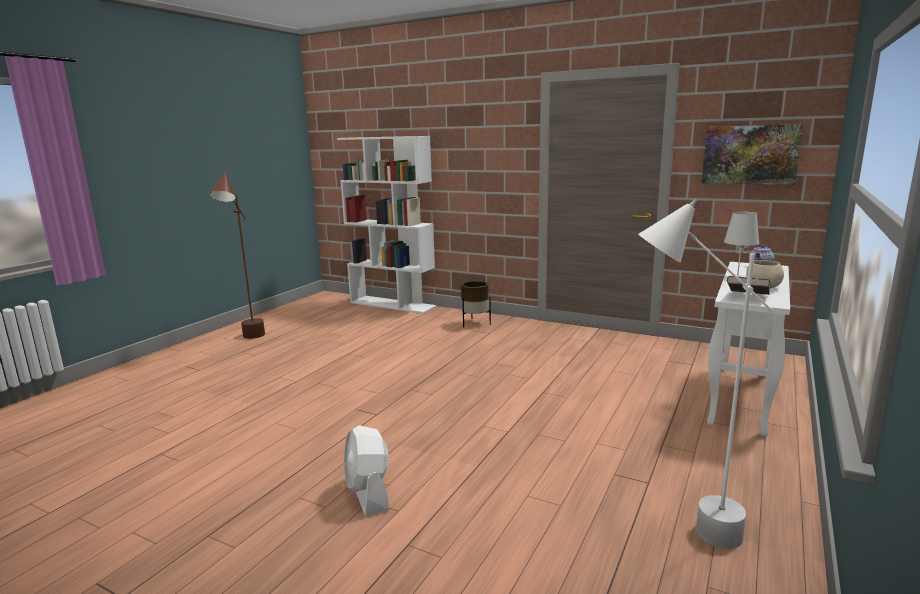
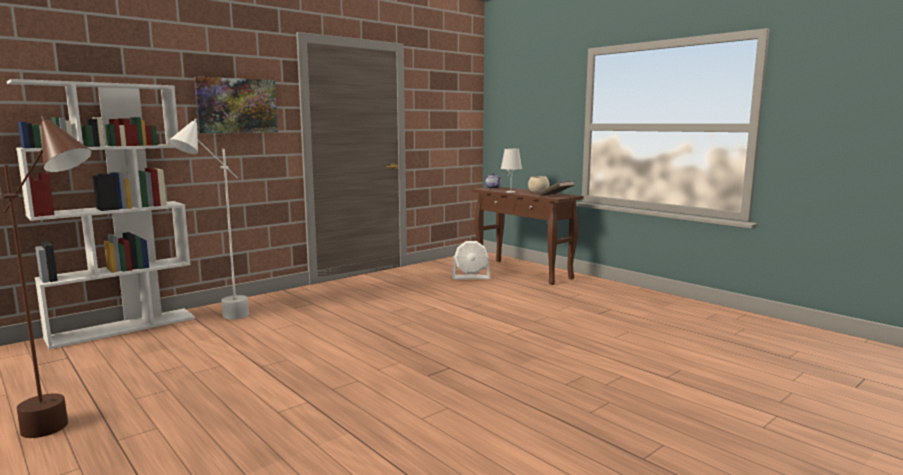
camera: 70 degrees left, 5 degrees down
white fan [344,425,389,516] -> white fan moved to [452,241,490,279]
brown planter [461,281,491,327] -> none
white floor lamp [638,199,773,549] -> white floor lamp moved to [169,118,249,319]
picture [702,124,803,185] -> picture moved to [194,76,278,133]
white console table [707,262,790,437] -> brown console table [472,187,584,285]

